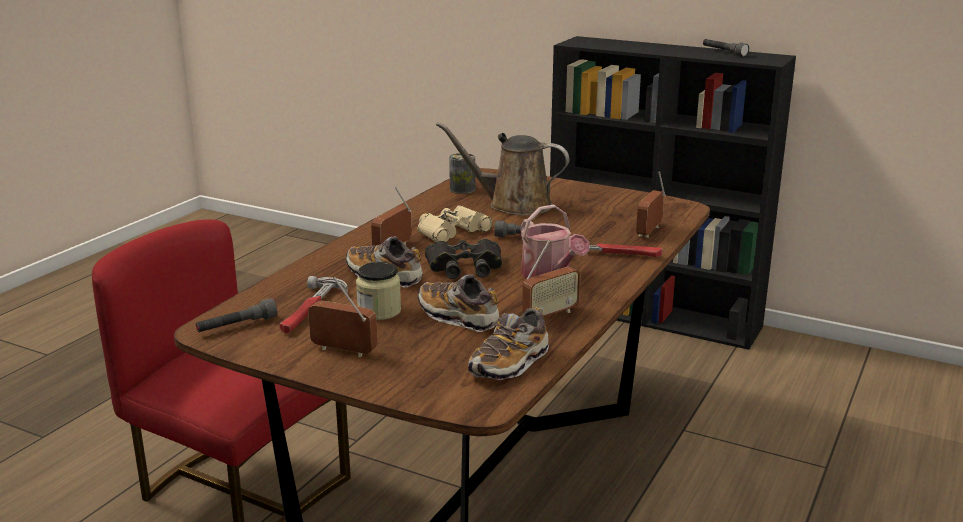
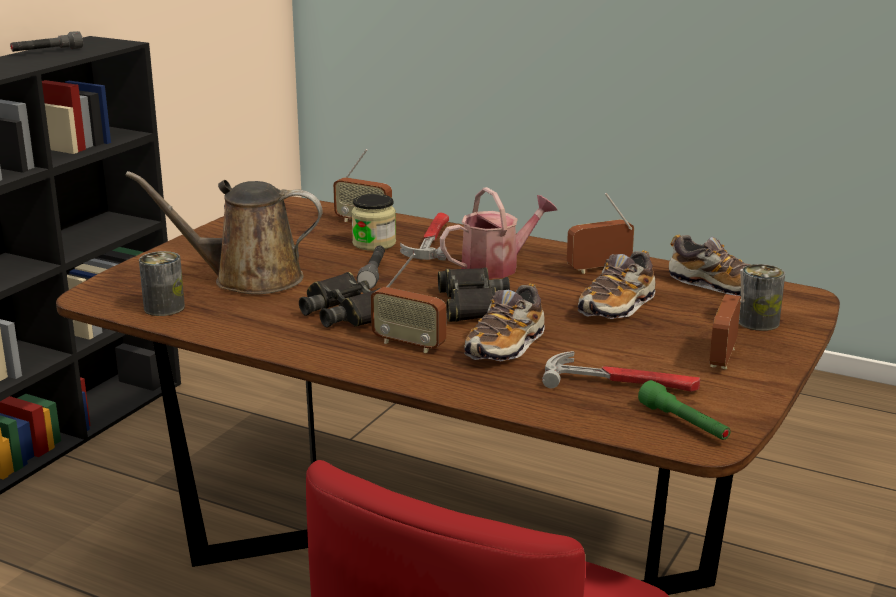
camera: 90 degrees left, 0 degrees up
grey flashlight [196,298,277,332] -> green flashlight [638,380,731,440]
jar [356,262,401,320] -> jar moved to [351,194,396,251]
beige binoculars [417,205,493,242] -> black binoculars [299,272,380,328]
brown watering can [436,122,569,215] -> brown watering can turned 75 degrees clockwise [125,171,323,295]
radio [522,240,581,317] -> radio turned 75 degrees counterclockwise [567,193,634,274]
none -> can [739,264,785,331]

